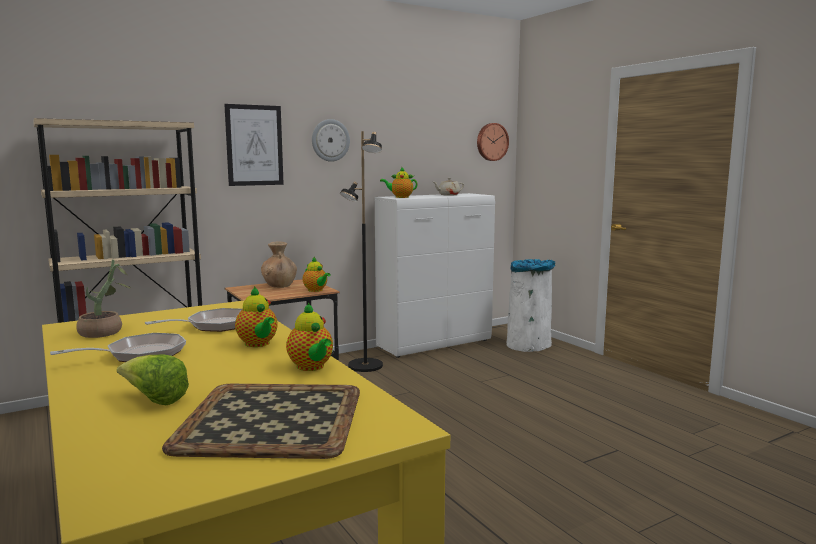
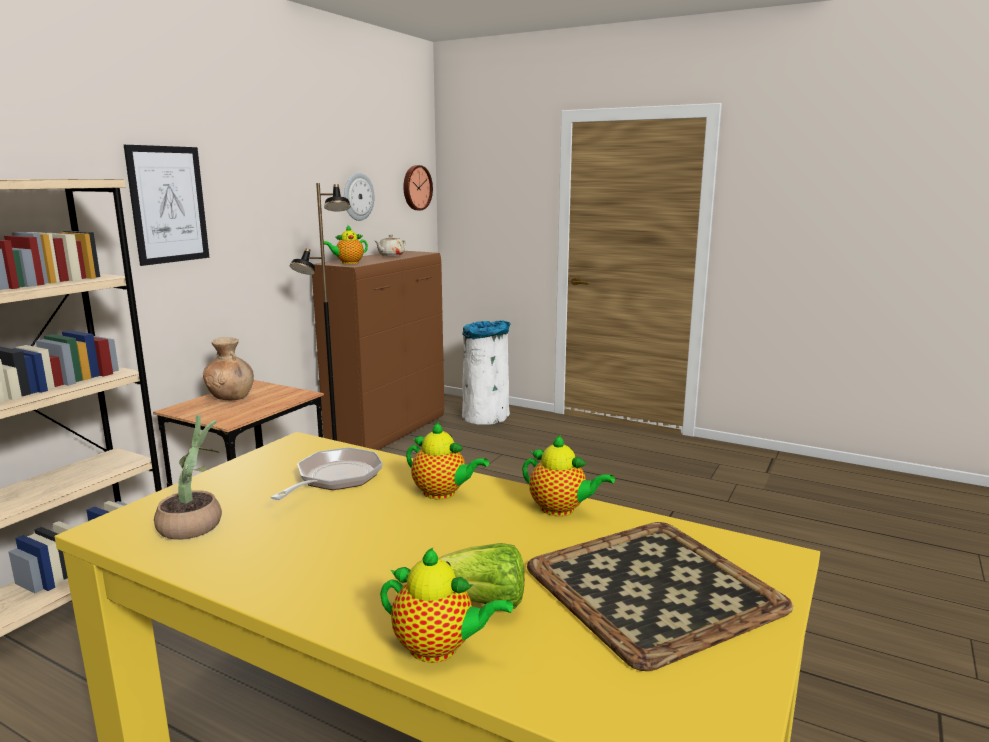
camera: 30 degrees left, 5 degrees up
frying pan [50,333,186,362] -> none
teapot [303,256,331,292] -> teapot moved to [380,548,513,663]
wall clock [312,119,350,162] -> wall clock moved to [344,173,374,221]
white cabinet [375,193,495,358] -> brown cabinet [312,251,444,450]

